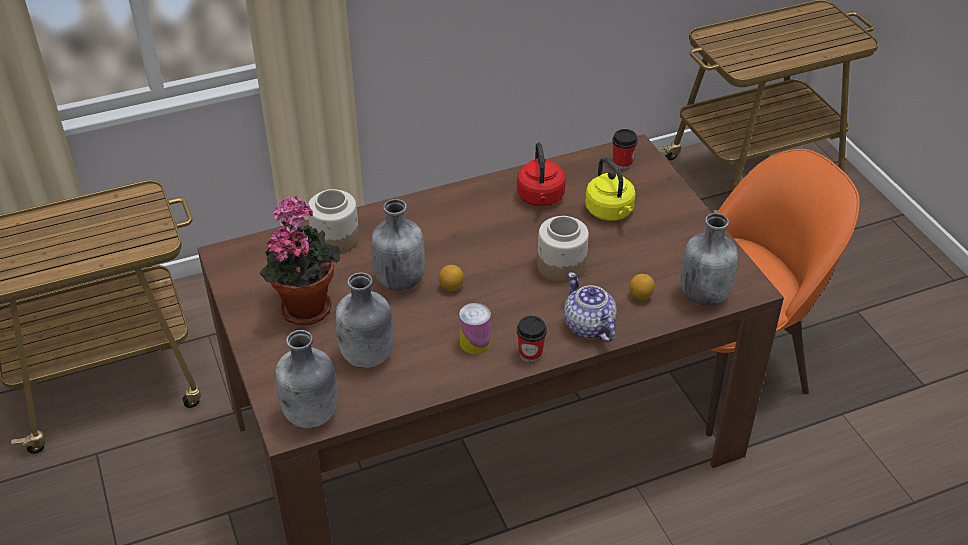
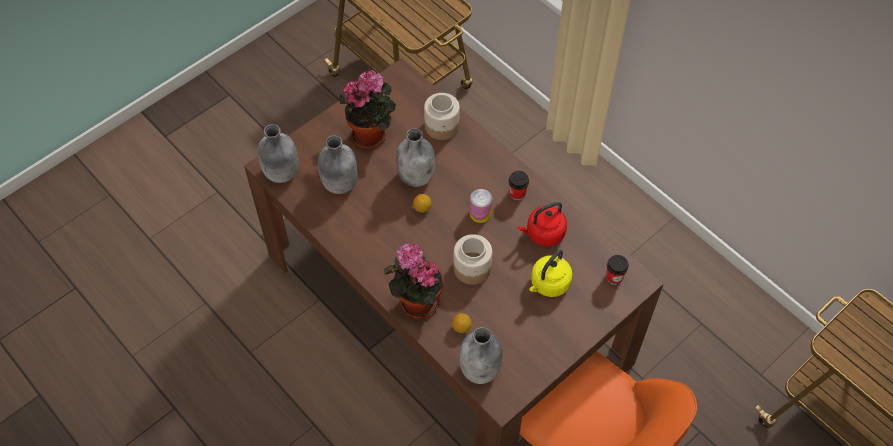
camera: 70 degrees right, 15 degrees up
can [459,303,491,354] -> can moved to [470,189,492,223]
cup [517,316,547,363] -> cup moved to [509,171,529,201]
teapot [564,272,617,342] -> potted plant [384,244,444,319]

